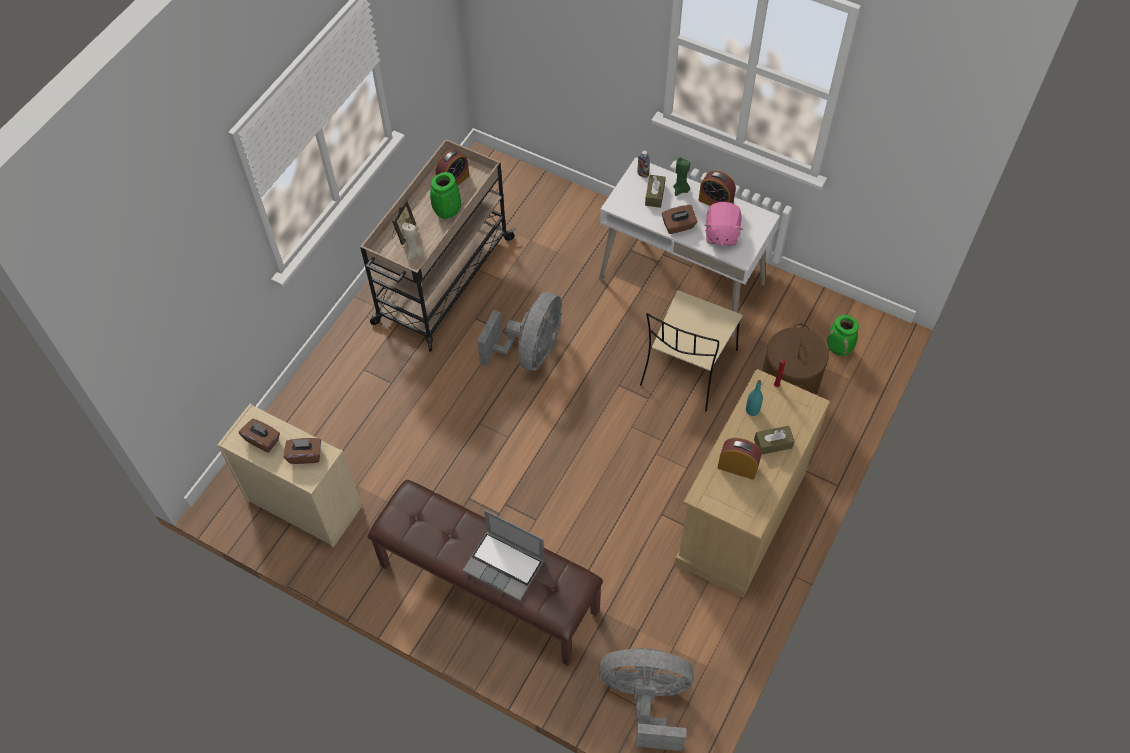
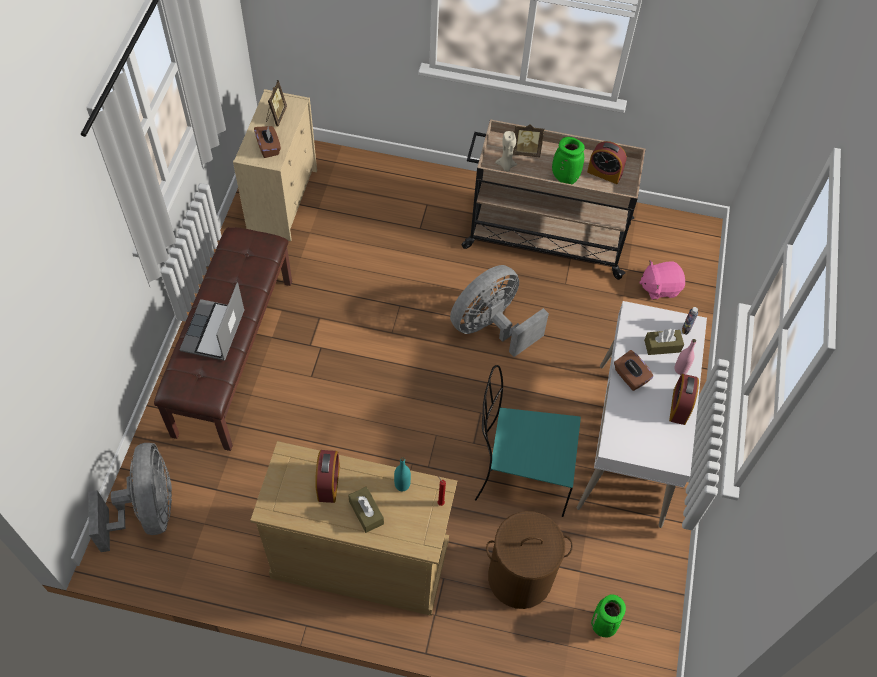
camera: 70 degrees right, 0 degrees up
brown tissue box [239,419,280,453] -> picture frame [266,80,287,126]
grey fan [477,292,561,371] -> grey fan turned 135 degrees clockwise [450,265,549,357]
beige chair [640,290,743,412] -> turquoise chair [475,365,581,517]
green candle [673,157,690,196] -> pink bottle [675,339,696,375]
pink plush toy [704,202,743,246] -> pink plush toy moved to [639,261,685,300]

